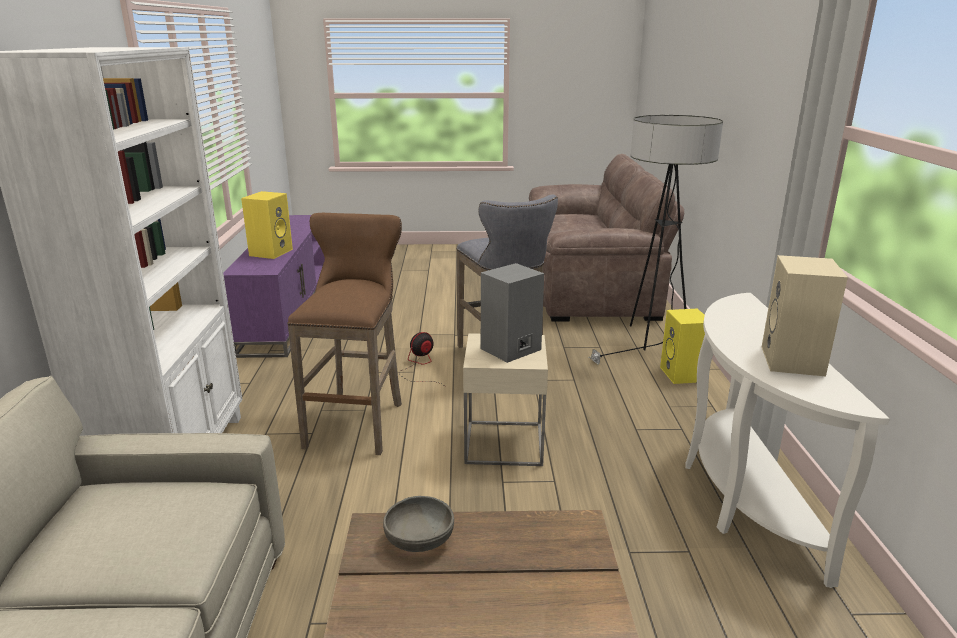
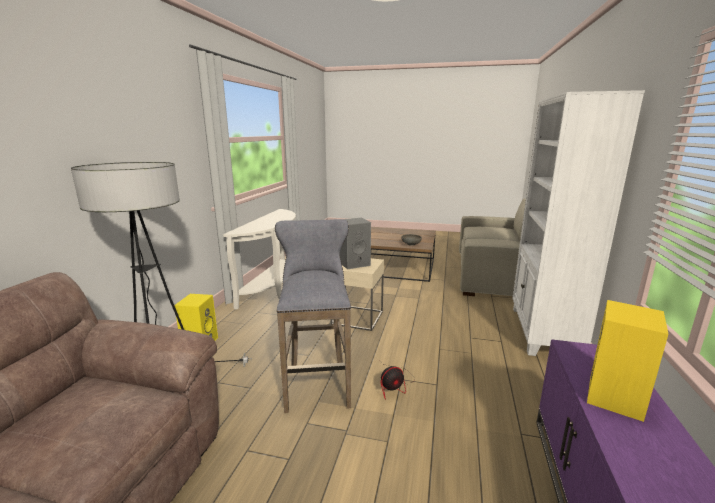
camera: 165 degrees left, 5 degrees down
brown stool [287,213,402,455] -> none
beige speaker [762,255,848,377] -> none

